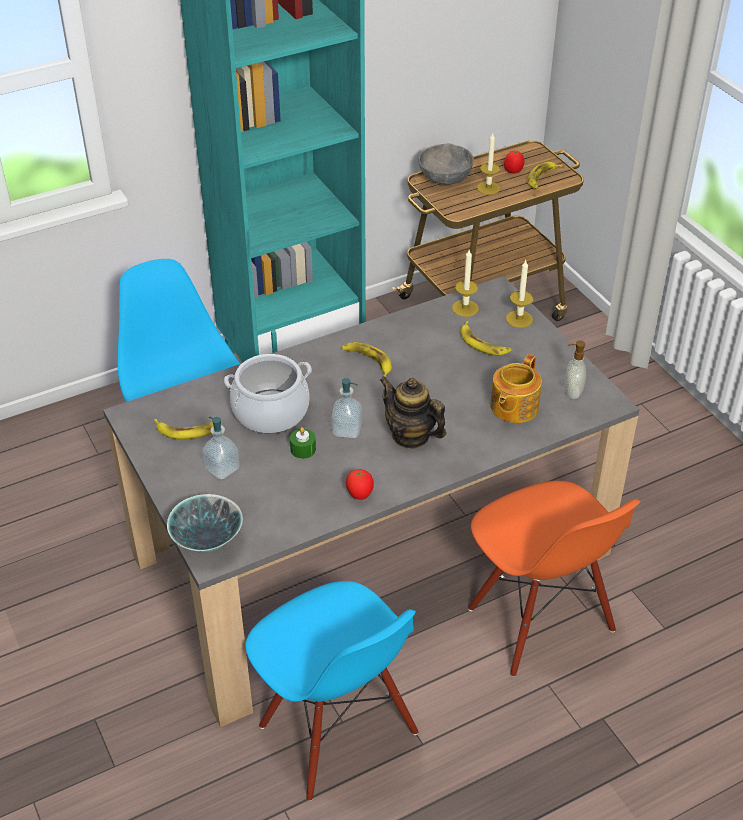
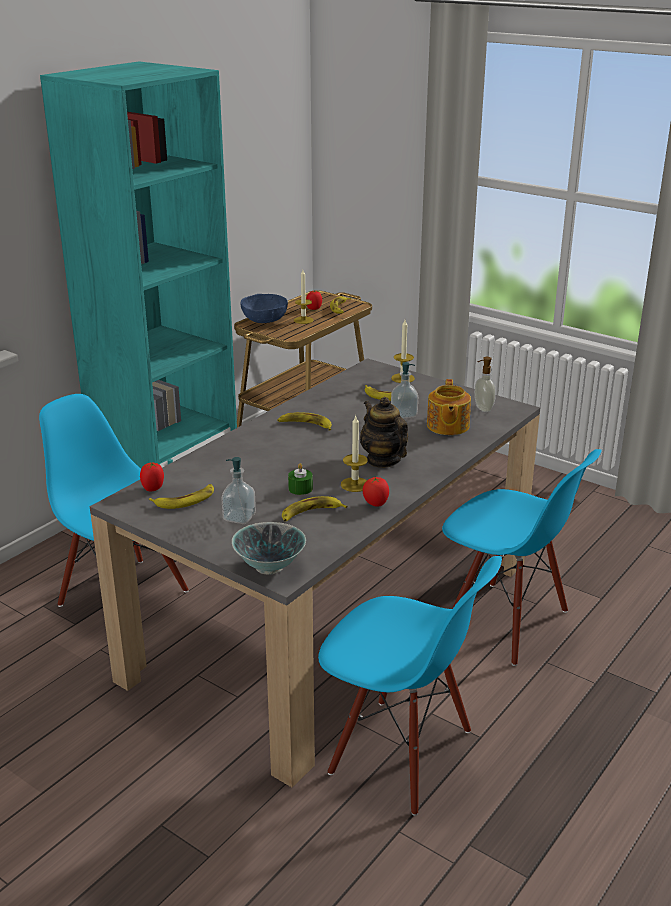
camera: 25 degrees left, 15 degrees down
cooking pot [224,354,312,434] -> none
soap dispenser [331,378,362,438] -> soap dispenser moved to [391,362,418,419]
teapot [380,377,446,449] -> teapot turned 45 degrees clockwise [360,397,408,468]
grey bowl [419,143,474,185] -> blue bowl [240,294,288,323]
candle [452,250,479,317] -> candle moved to [341,416,368,492]
orange chair [468,481,641,677] -> blue chair [442,449,602,666]
none -> tomato [140,462,164,491]
none -> banana [282,496,347,521]

